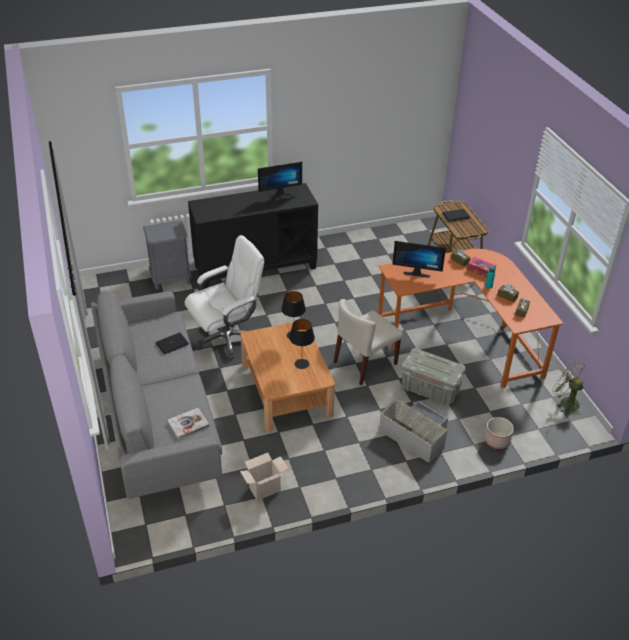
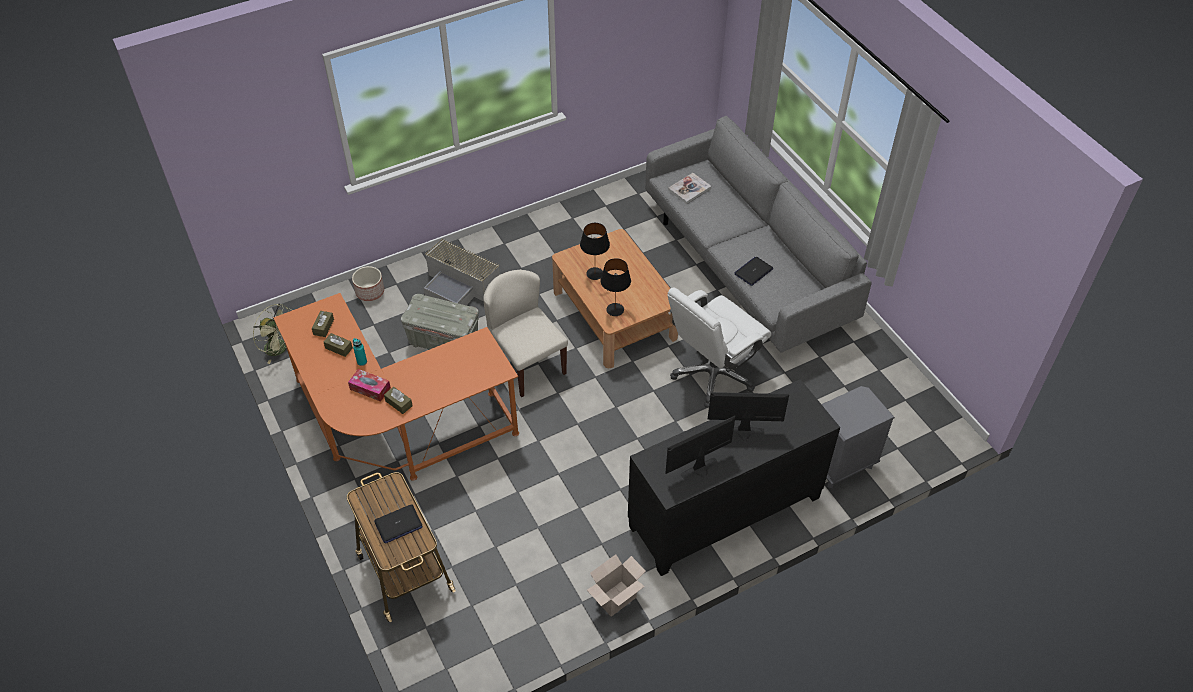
camera: 170 degrees right, 10 degrees up
cardboard box [240,453,289,501] -> cardboard box moved to [587,554,646,617]
beige chair [334,299,403,385] -> beige chair turned 75 degrees counterclockwise [483,270,568,397]
monitor [393,241,446,278] -> monitor moved to [707,392,789,442]

